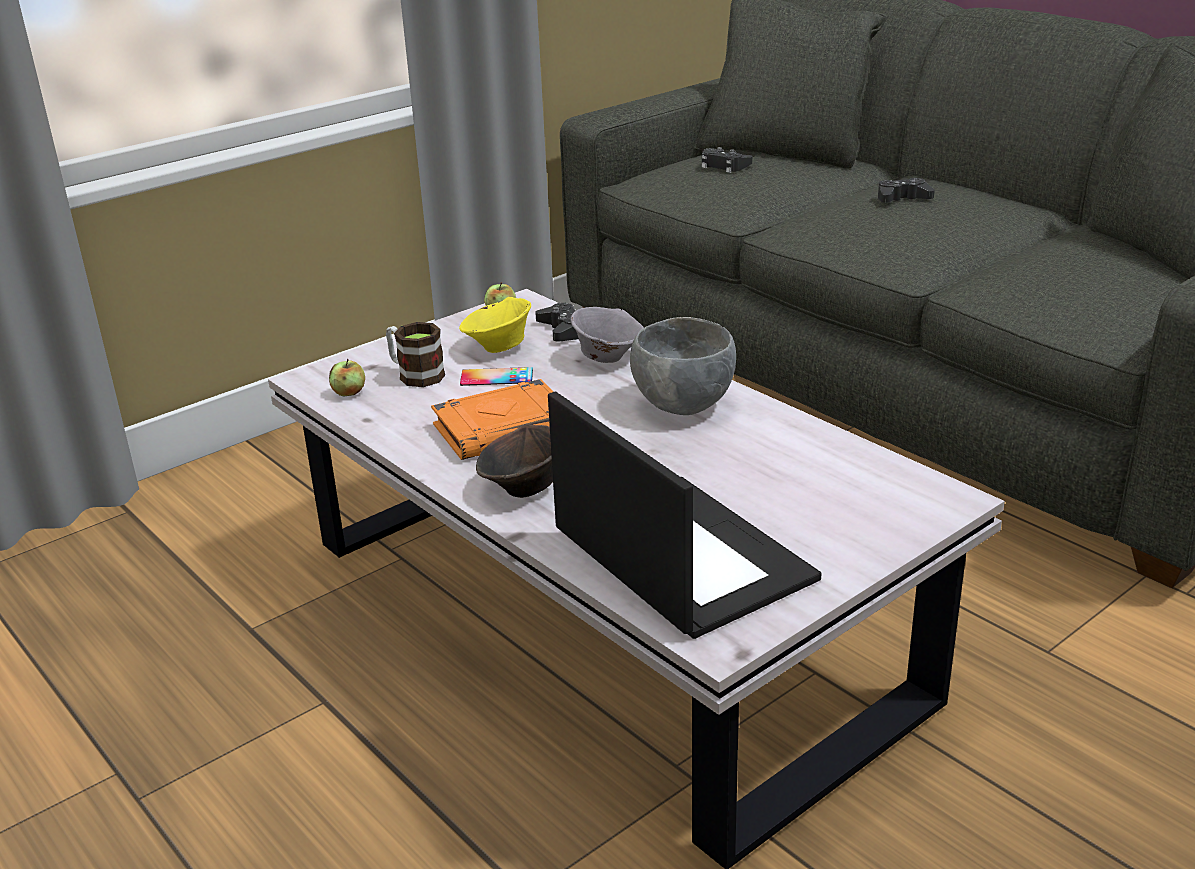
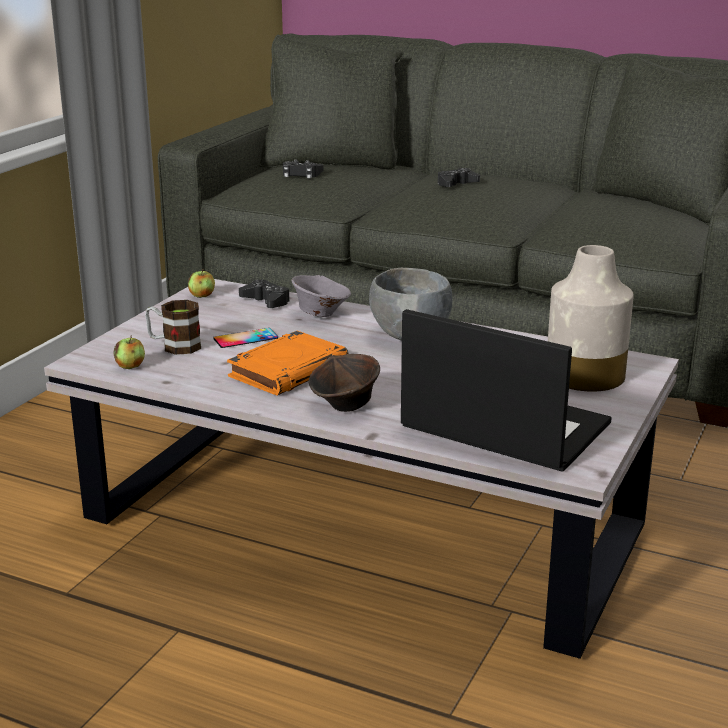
camera: 25 degrees left, 5 degrees down
yellow bowl [459,296,531,353] -> none
none -> beige vase [548,245,634,392]

